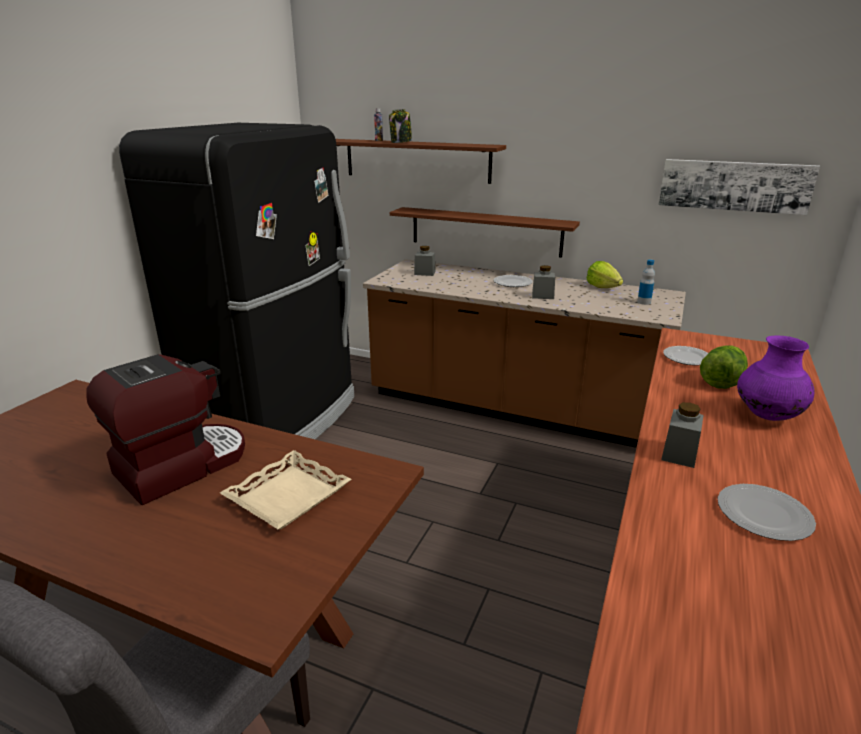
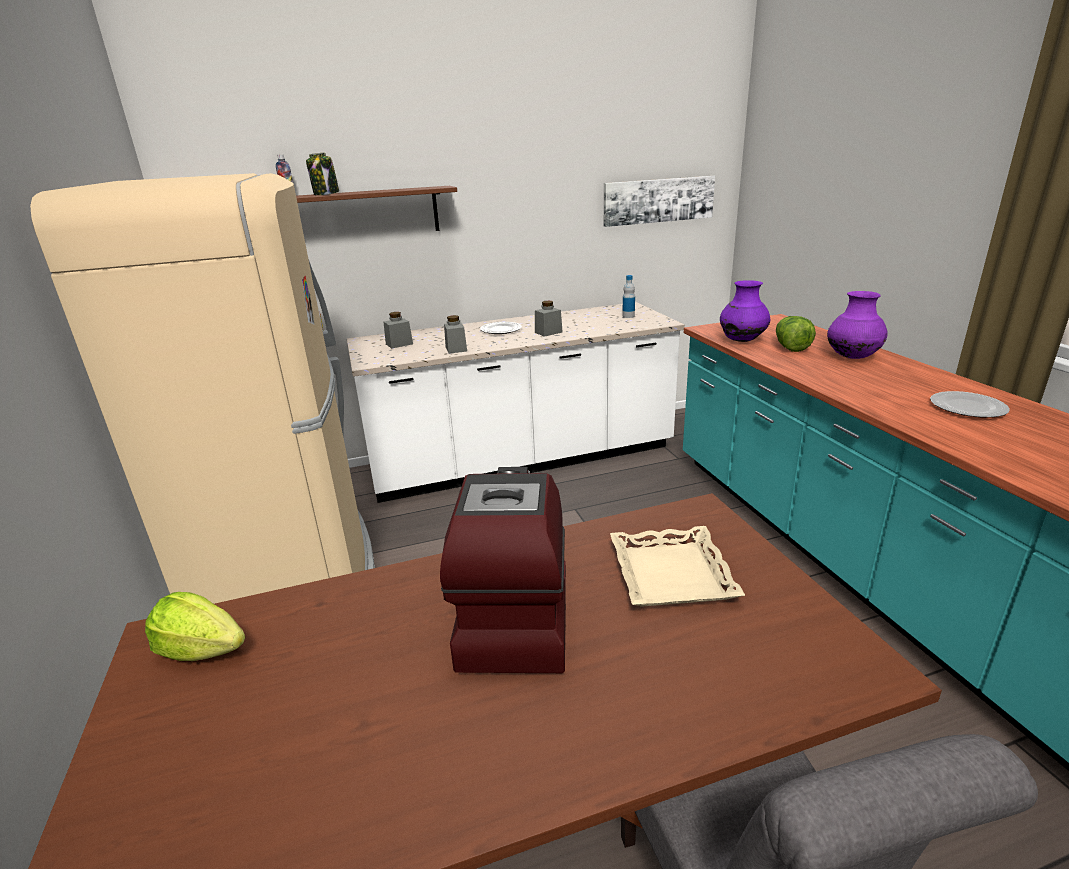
camera: 40 degrees left, 0 degrees up
black fridge [119,123,355,439] -> beige fridge [30,173,375,604]
brown counter [363,259,686,448] -> white counter [347,302,685,503]
brown shelf [390,207,580,258] -> none
lettuce [587,261,623,288] -> lettuce moved to [145,592,245,661]
grey jar [661,402,704,468] -> grey jar moved to [444,315,467,354]
plate [663,346,708,366] -> purple vase [720,280,770,342]

